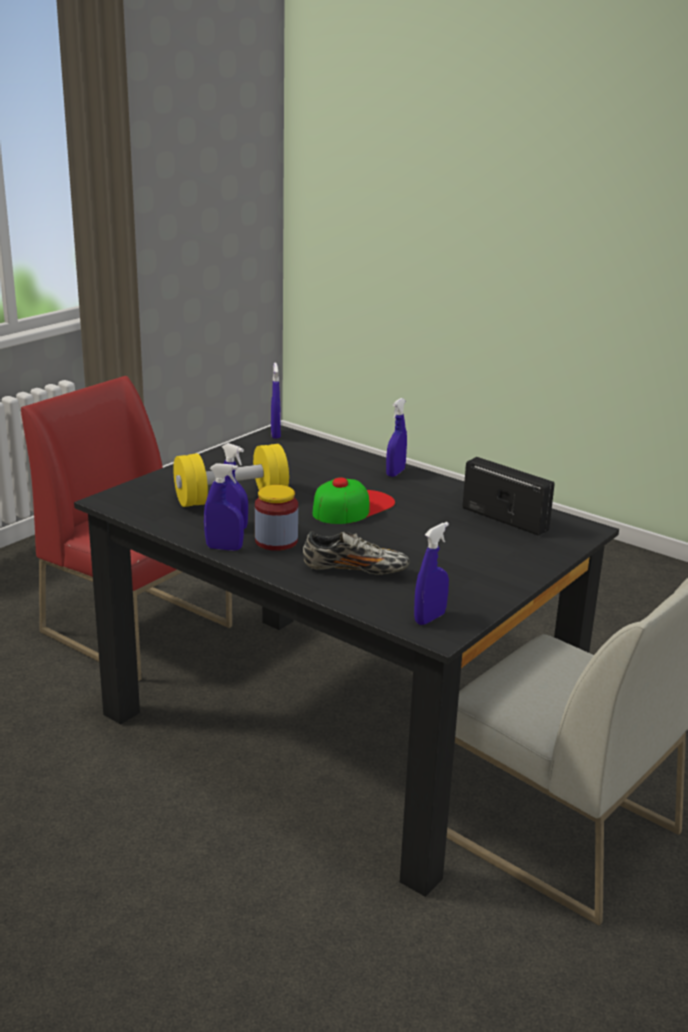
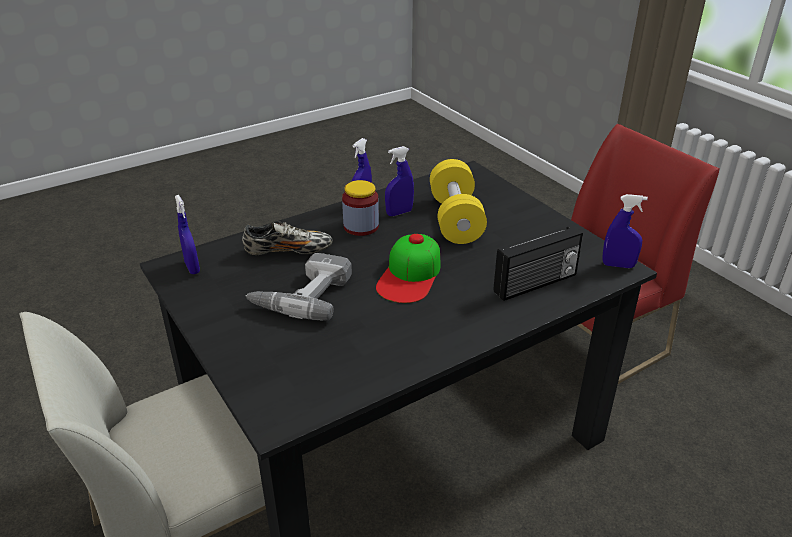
camera: 110 degrees right, 10 degrees up
shoe [303,531,410,575] -> shoe turned 120 degrees counterclockwise [242,221,333,255]
cap [313,477,395,524] -> cap turned 45 degrees clockwise [376,234,441,303]
blue spray bottle [386,398,407,477] -> none
radio [463,457,554,536] -> radio moved to [493,225,583,301]
none -> power drill [246,253,352,321]

